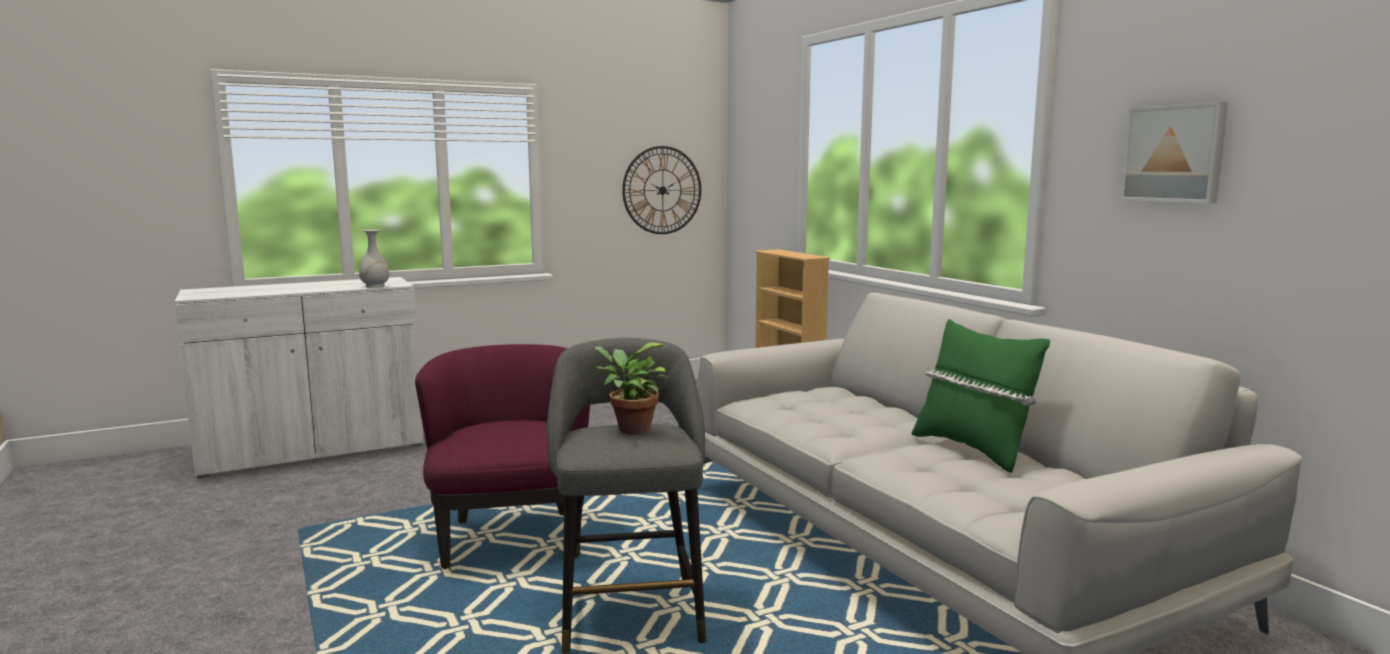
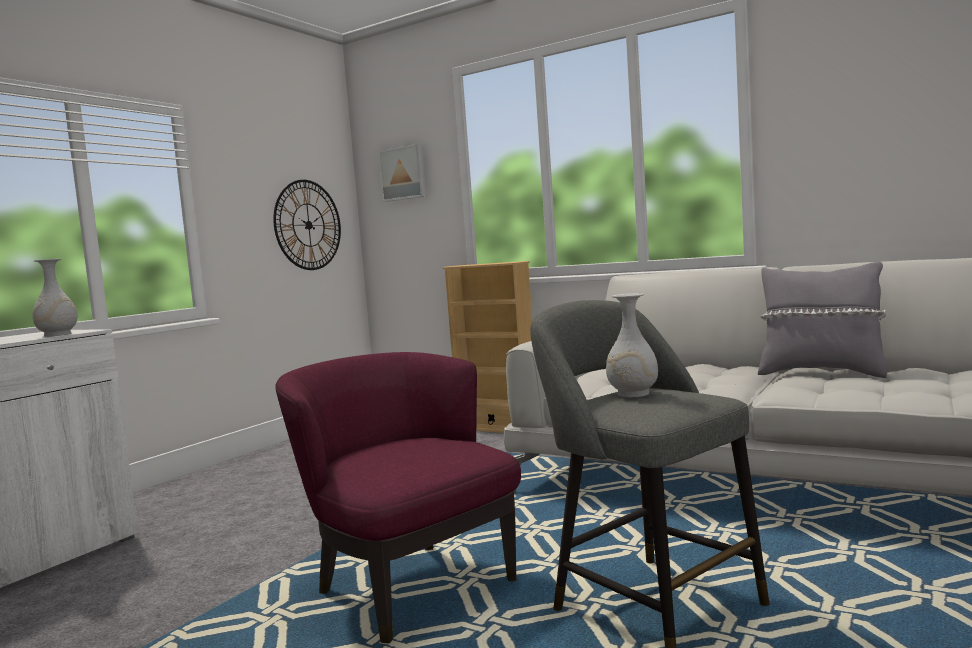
camera: 30 degrees left, 5 degrees down
potted plant [594,342,669,435] -> white vase [606,293,658,397]
green pillow [912,319,1050,473] -> grey pillow [758,262,887,378]
picture [1120,102,1228,204] -> picture moved to [378,144,426,202]

